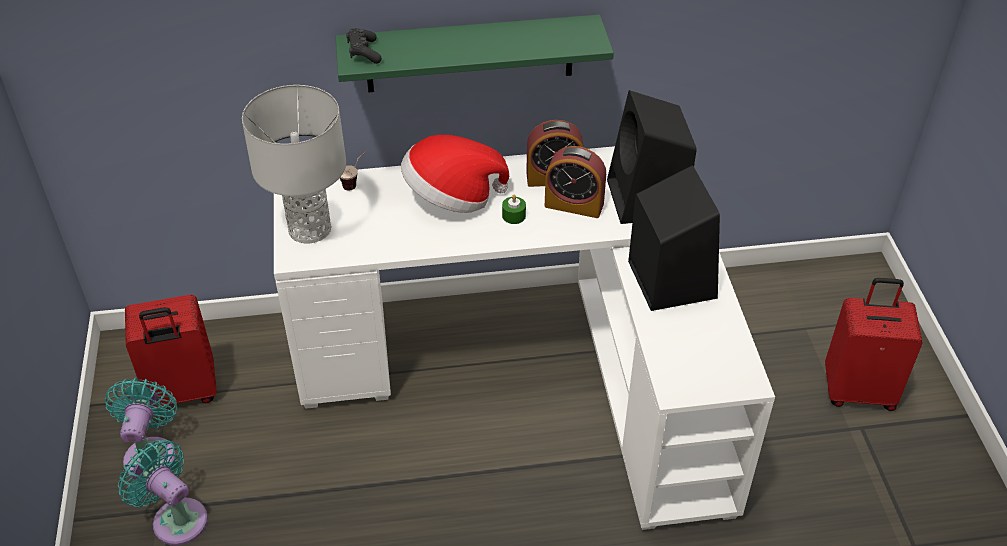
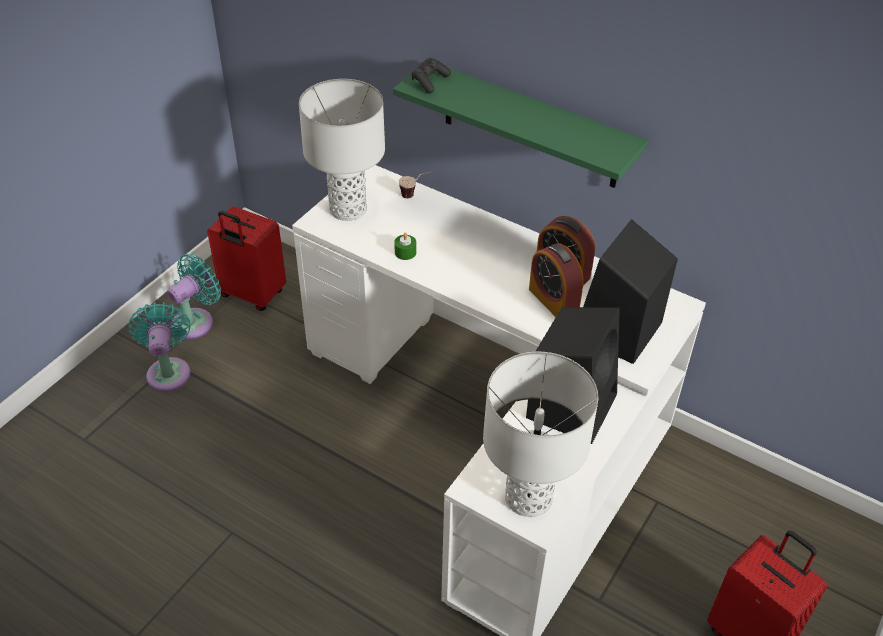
camera: 40 degrees right, 0 degrees up
hat [401,135,509,213] -> none
green candle [502,195,526,224] -> green candle moved to [394,233,416,260]
none -> white table lamp [483,352,598,517]

